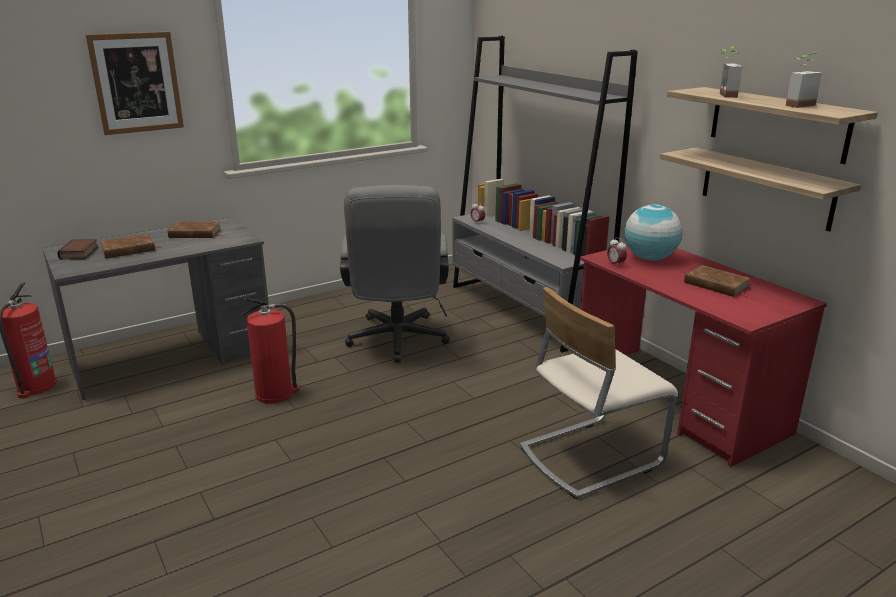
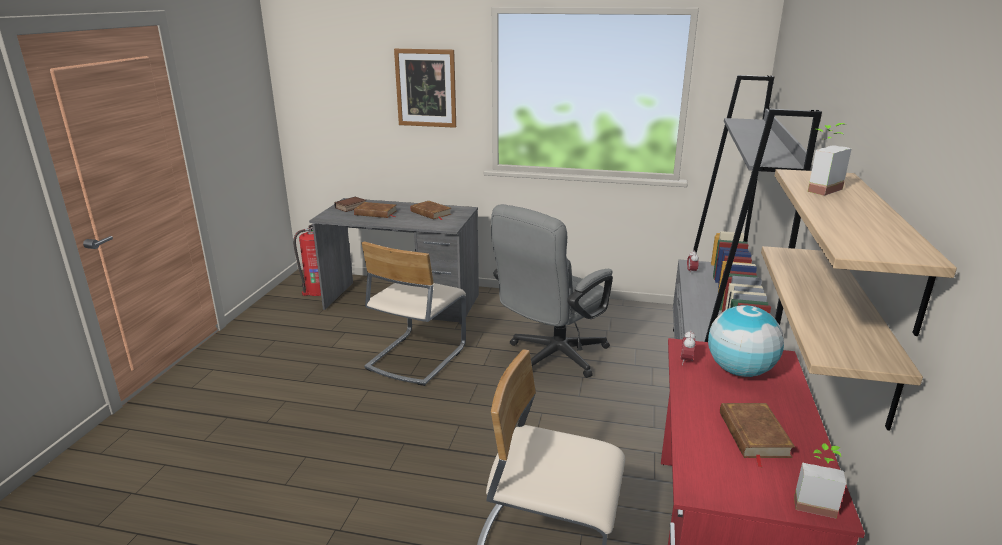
camera: 45 degrees right, 0 degrees up
fire extinguisher [241,298,299,404] -> beige chair [362,241,466,386]
potted plant [786,53,822,108] -> potted plant moved to [794,443,846,519]

